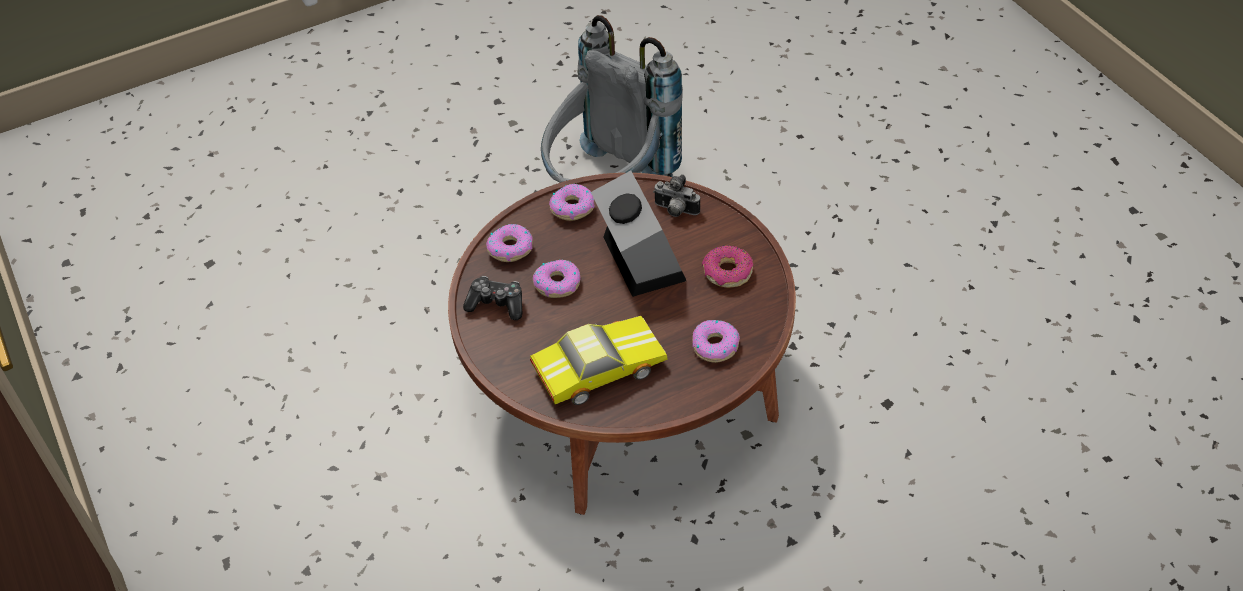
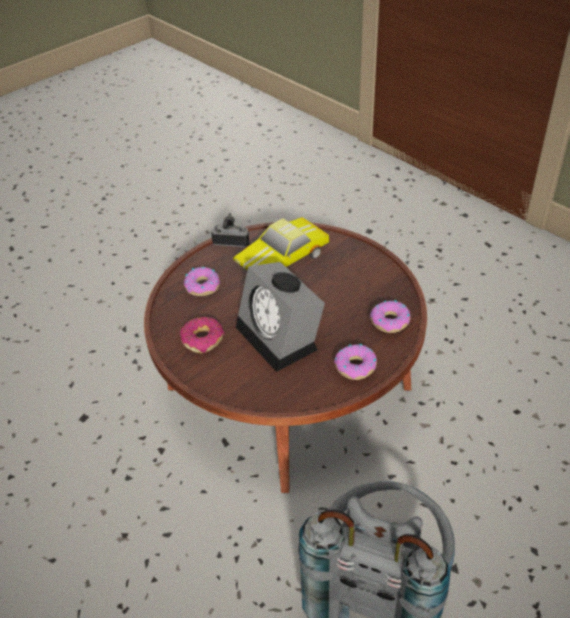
camera: 165 degrees right, 5 degrees down
game controller [463,276,522,320] -> none
donut [533,260,581,298] -> none
camera [653,174,700,217] -> camera moved to [211,213,250,247]

